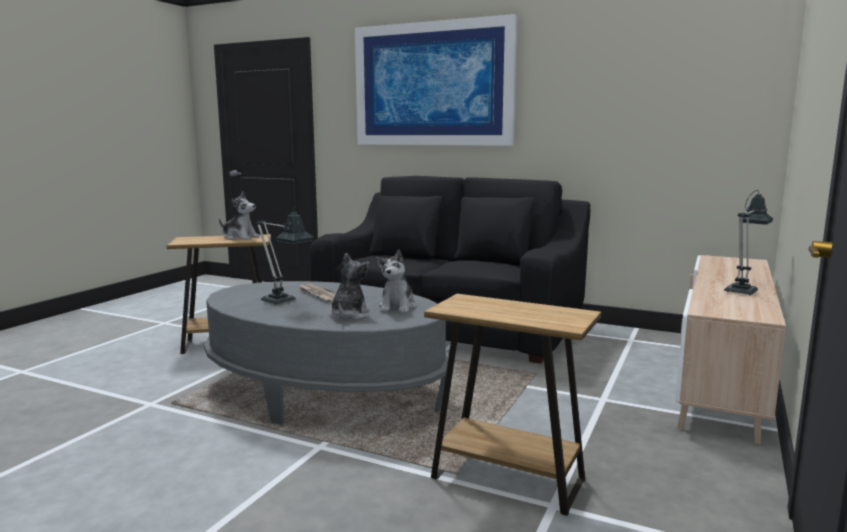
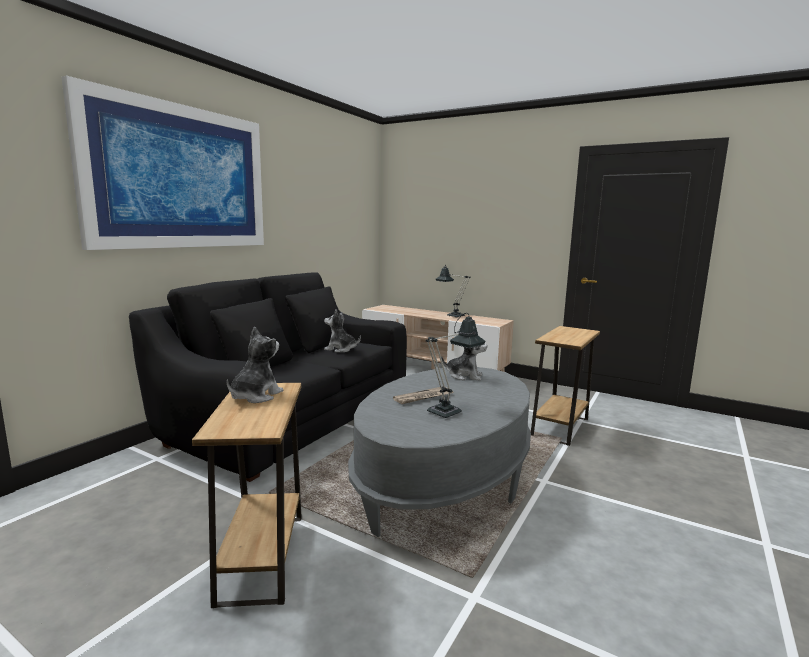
camera: 85 degrees left, 0 degrees up
plush toy [330,253,370,320] -> plush toy moved to [324,309,361,352]

